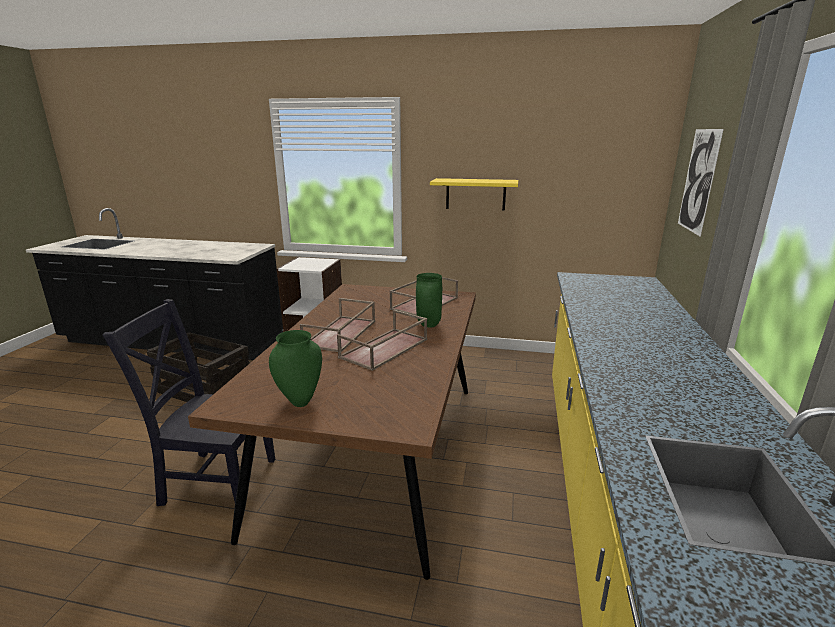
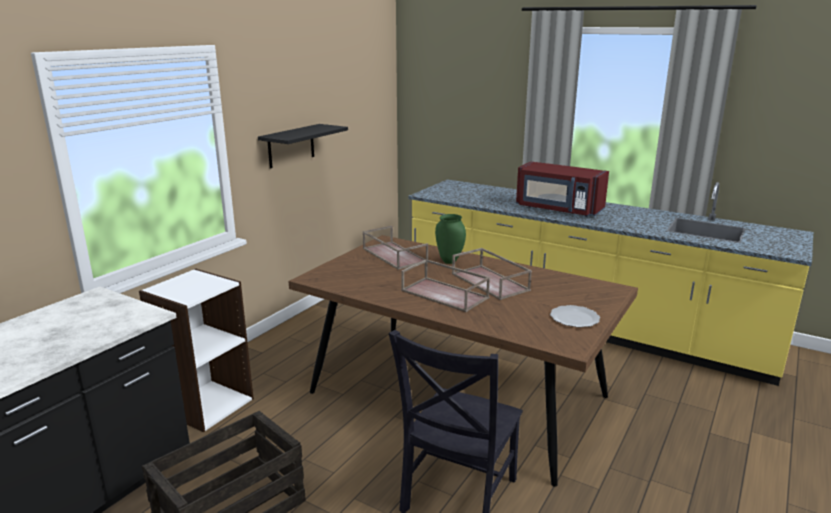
camera: 70 degrees left, 0 degrees up
green vase [269,330,322,407] -> plate [550,305,600,327]
yellow shelf [430,178,518,211] -> black shelf [258,124,348,168]
picture [678,129,724,237] -> none
none -> red microwave [516,162,609,217]

